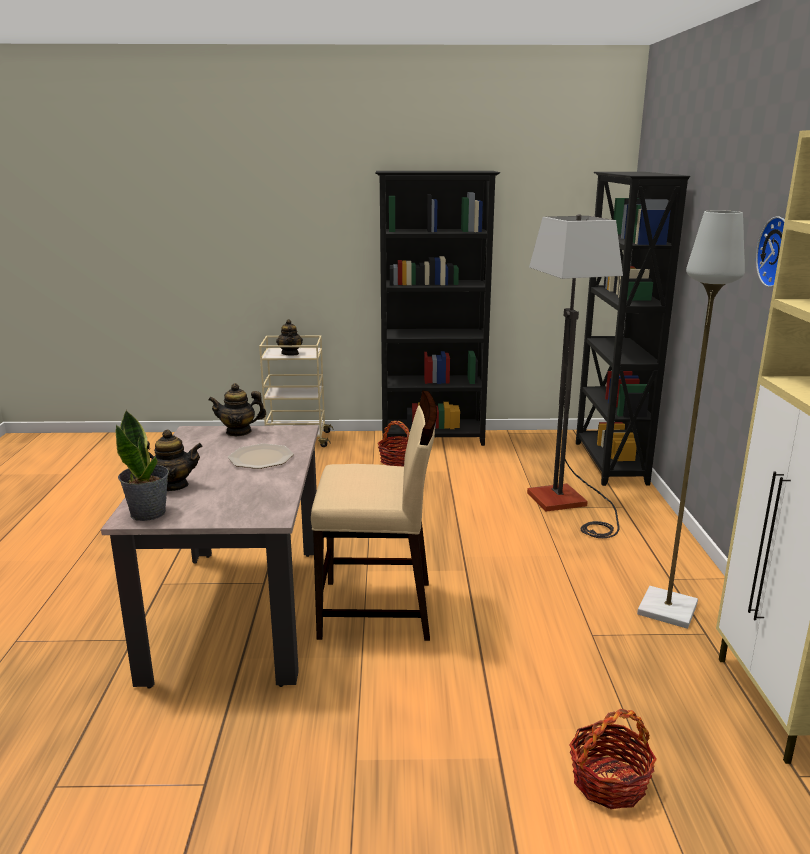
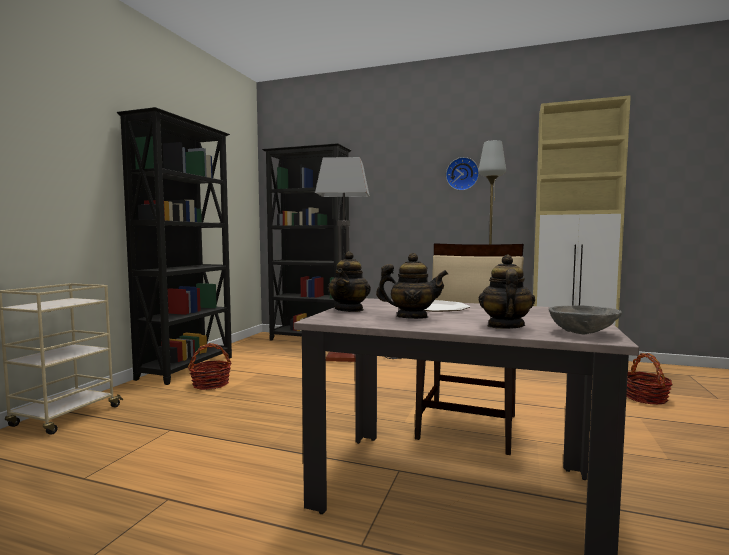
camera: 70 degrees left, 15 degrees down
potted plant [115,410,169,521] -> grey bowl [549,305,622,335]
teapot [276,319,303,356] -> teapot moved to [376,253,448,319]

